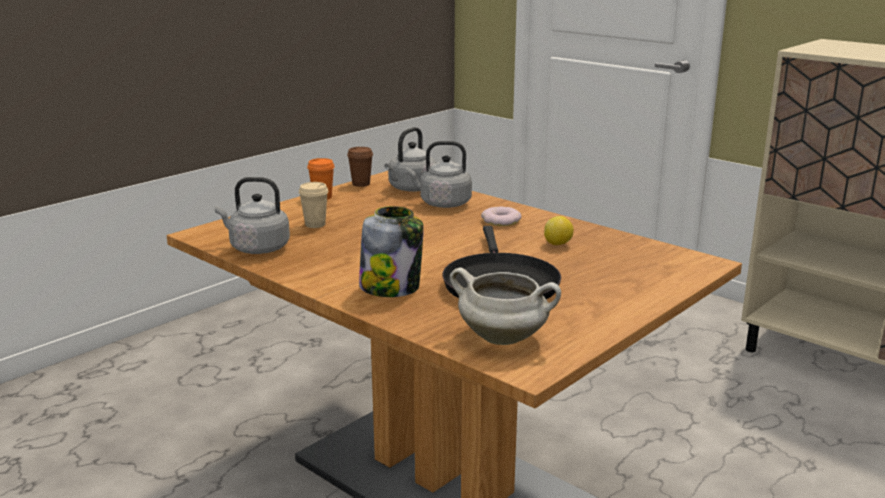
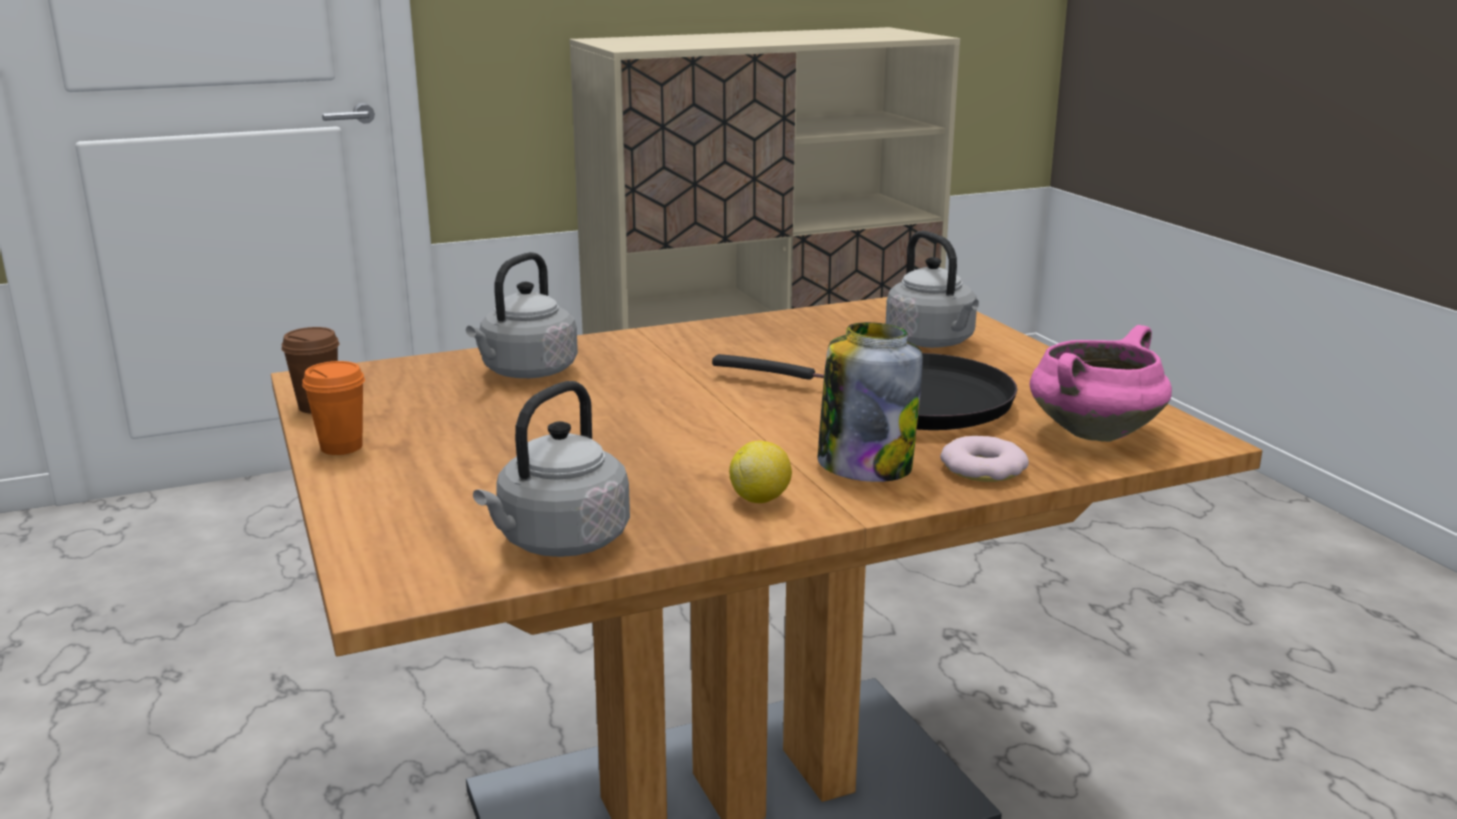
camera: 65 degrees left, 0 degrees up
beige cup [299,182,329,228] -> none
grey kettle [384,127,437,192] -> grey kettle moved to [886,231,979,348]
white cooking pot [450,268,561,345] -> pink cooking pot [1030,325,1172,442]
donut [481,207,521,226] -> donut moved to [940,436,1029,482]
lemon [544,216,574,245] -> lemon moved to [729,441,792,503]

